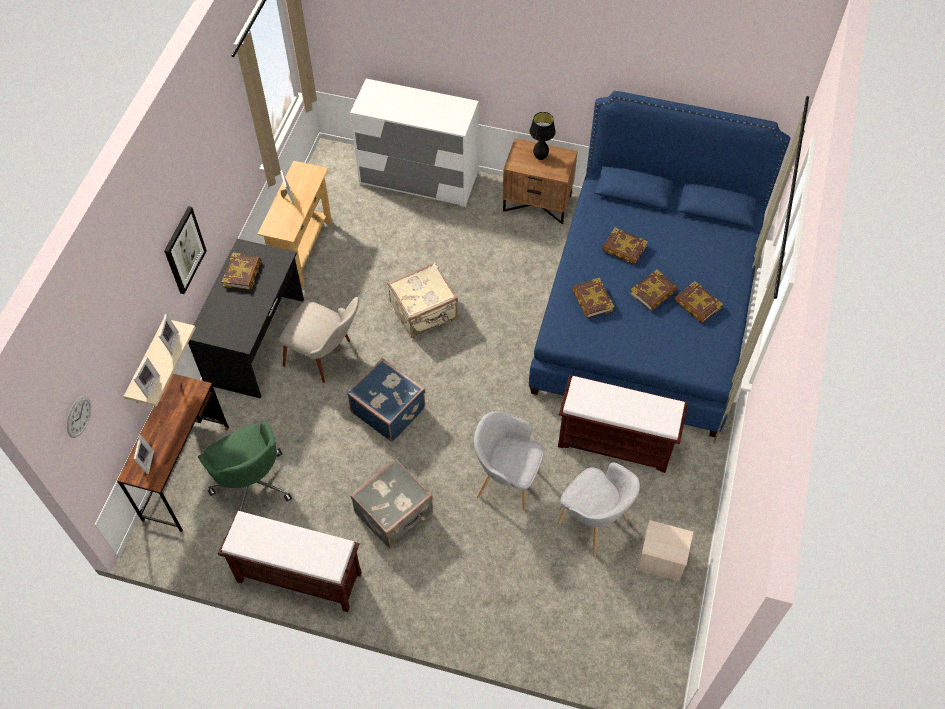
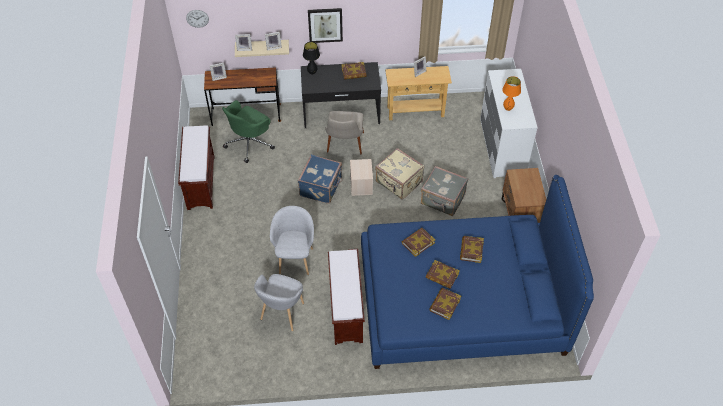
camera: 70 degrees right, 5 degrees down
grey suitcase [350,458,433,548] -> grey suitcase moved to [421,166,468,216]
black table lamp [529,112,556,160] -> black table lamp moved to [303,42,320,75]
beige storage box [636,520,693,582] -> beige storage box moved to [350,159,373,196]
none -> orange table lamp [502,76,521,111]

